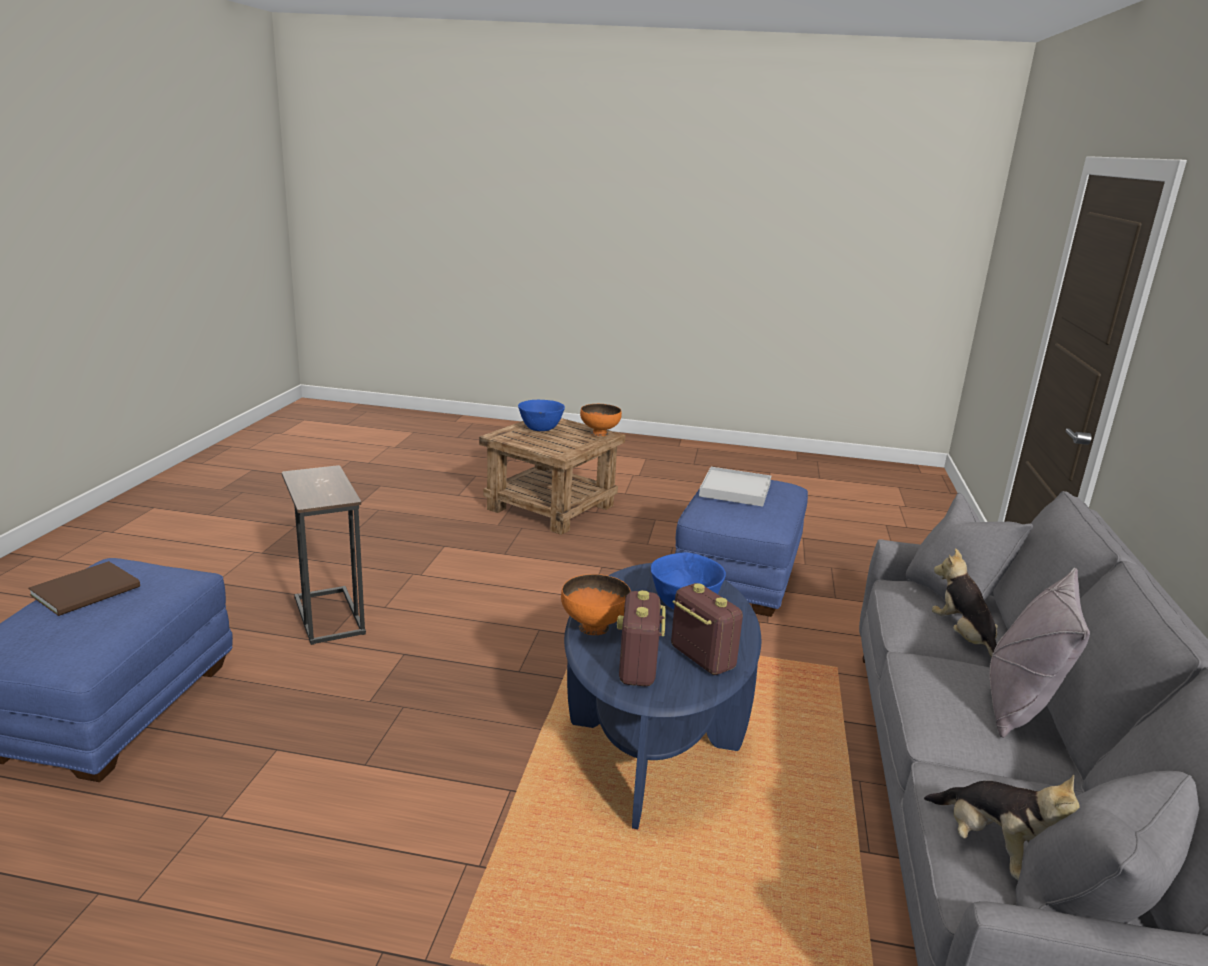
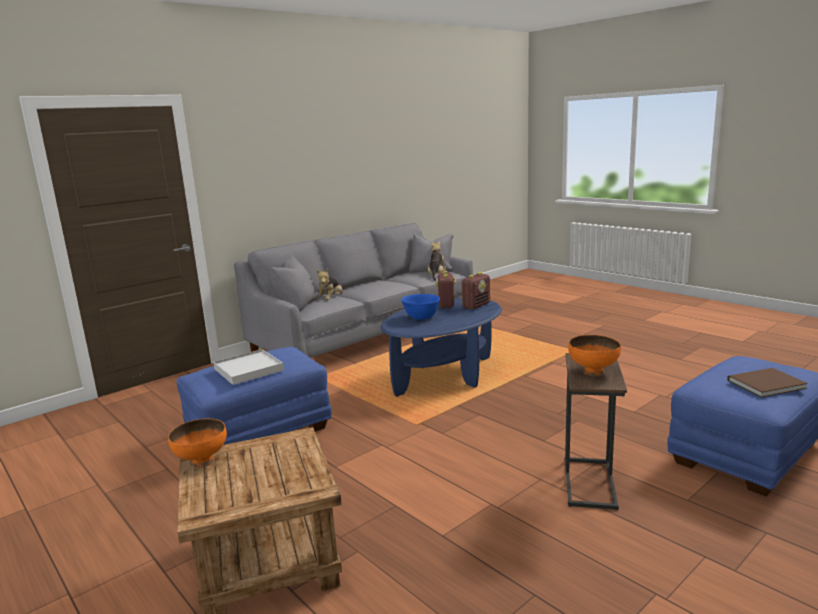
camera: 140 degrees left, 5 degrees down
blue bowl [518,400,565,431] -> none
orange bowl [561,574,631,635] -> orange bowl moved to [568,335,621,376]
purple pillow [989,568,1090,738] -> none

